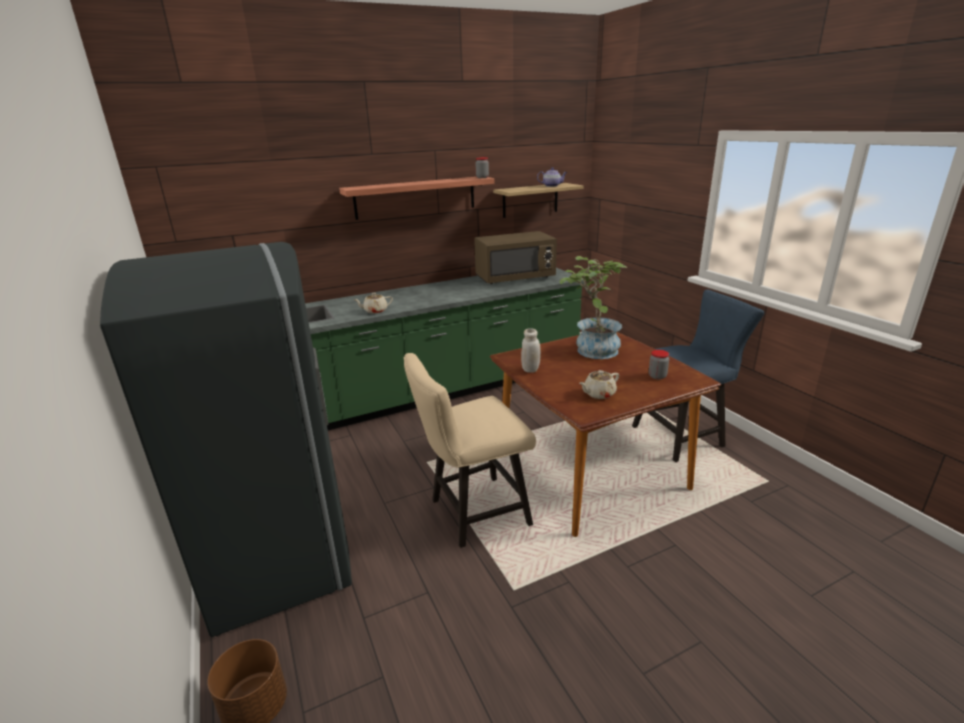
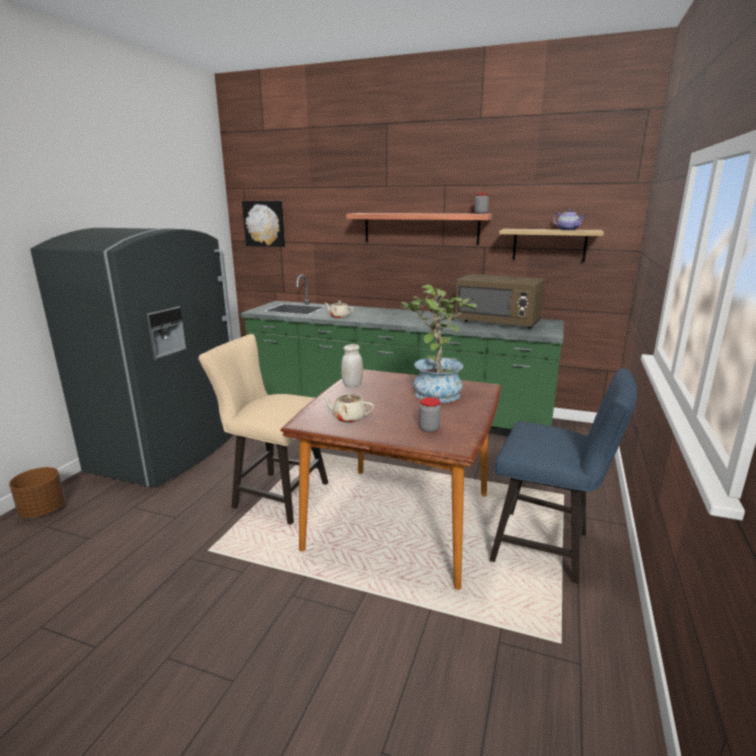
camera: 45 degrees right, 5 degrees down
none -> picture [242,201,285,247]

